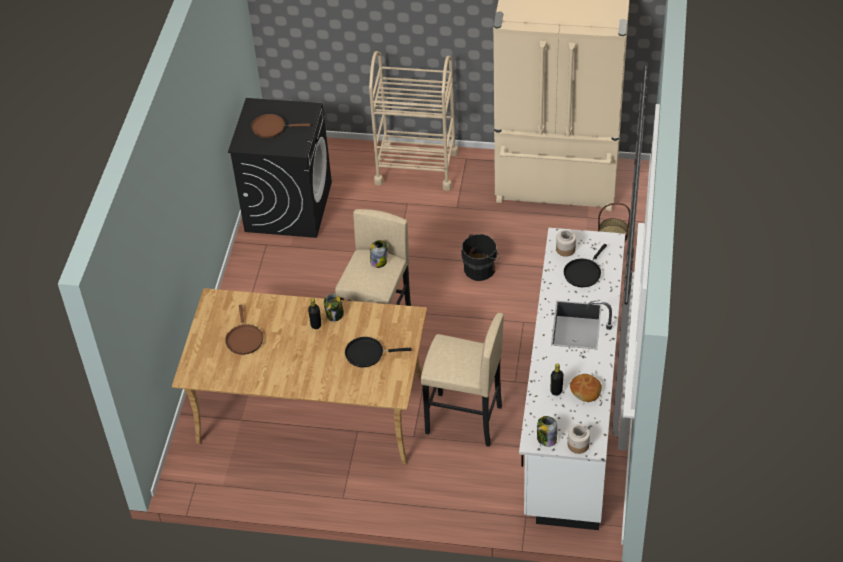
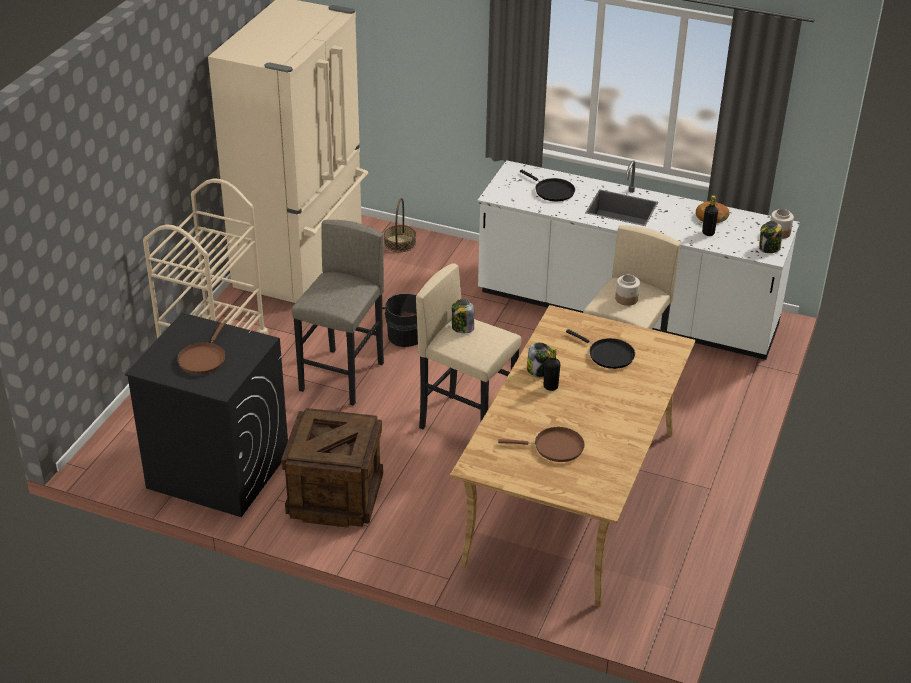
camera: 80 degrees left, 10 degrees down
black frying pan [345,337,412,367] -> black frying pan turned 60 degrees counterclockwise [566,329,635,369]
jar [556,230,576,257] -> jar moved to [615,275,640,306]
none -> crate [281,408,383,528]
none -> grey stool [292,220,384,406]

